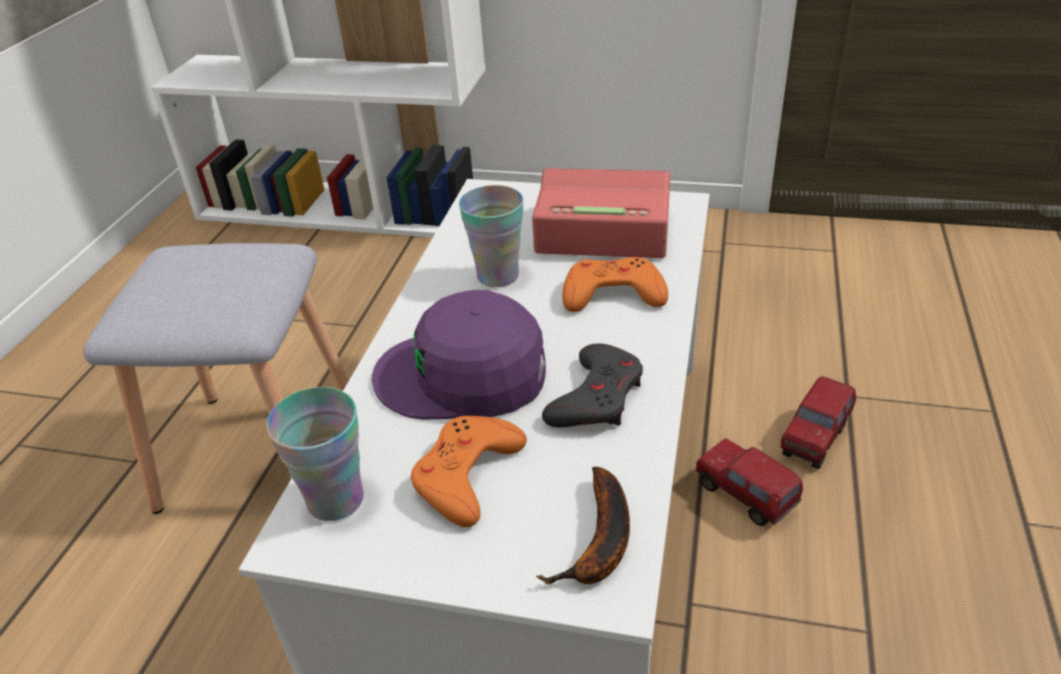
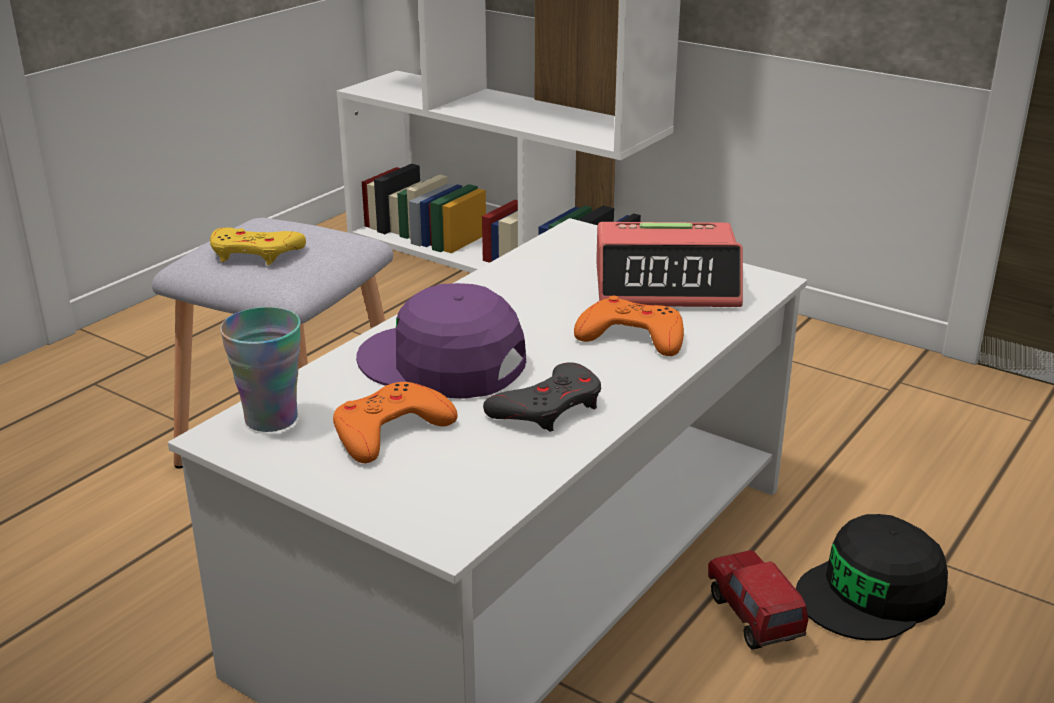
camera: 20 degrees right, 10 degrees down
cup [459,185,524,287] -> none
alarm clock [532,168,671,258] -> alarm clock turned 150 degrees clockwise [596,222,743,307]
banana [536,467,630,585] -> none
toy truck [781,376,856,469] -> black cap [796,514,948,641]
none -> yellow game controller [210,227,306,265]

